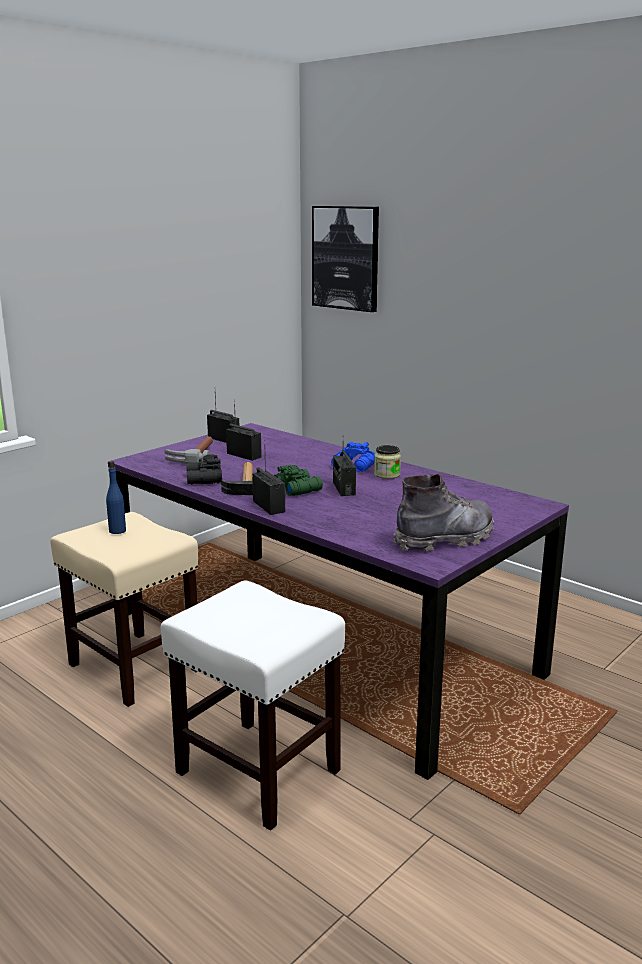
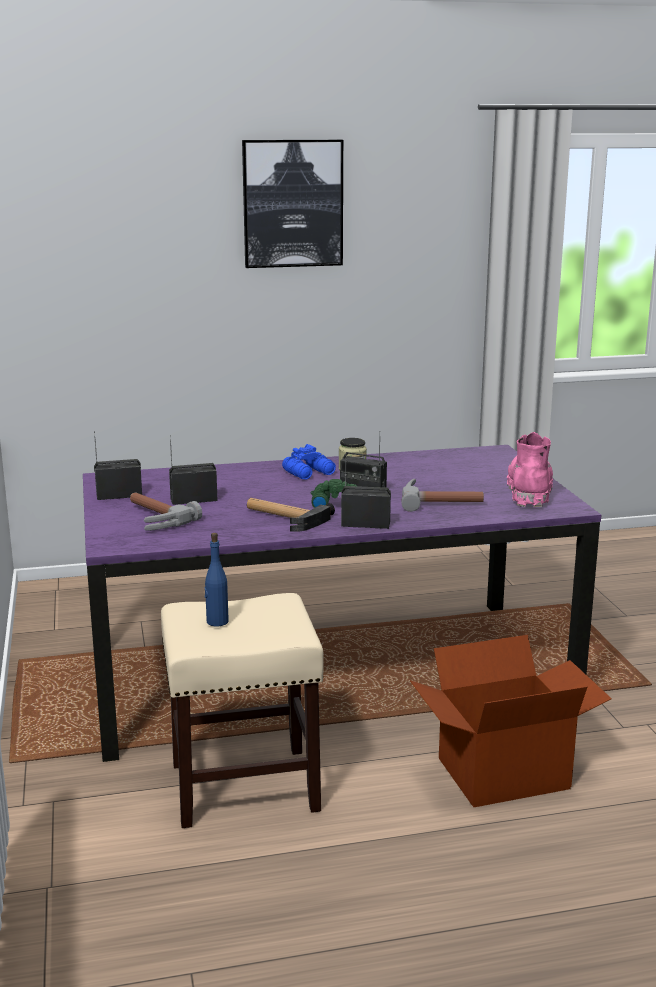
camera: 55 degrees left, 0 degrees up
white stool [161,580,345,831] -> cardboard box [410,635,612,807]
black binoculars [186,454,222,485] -> none
picture [312,206,379,312] -> picture moved to [242,140,343,268]
grey boot [393,474,494,552] -> pink boot [507,432,553,507]
none -> hammer [401,479,484,512]

